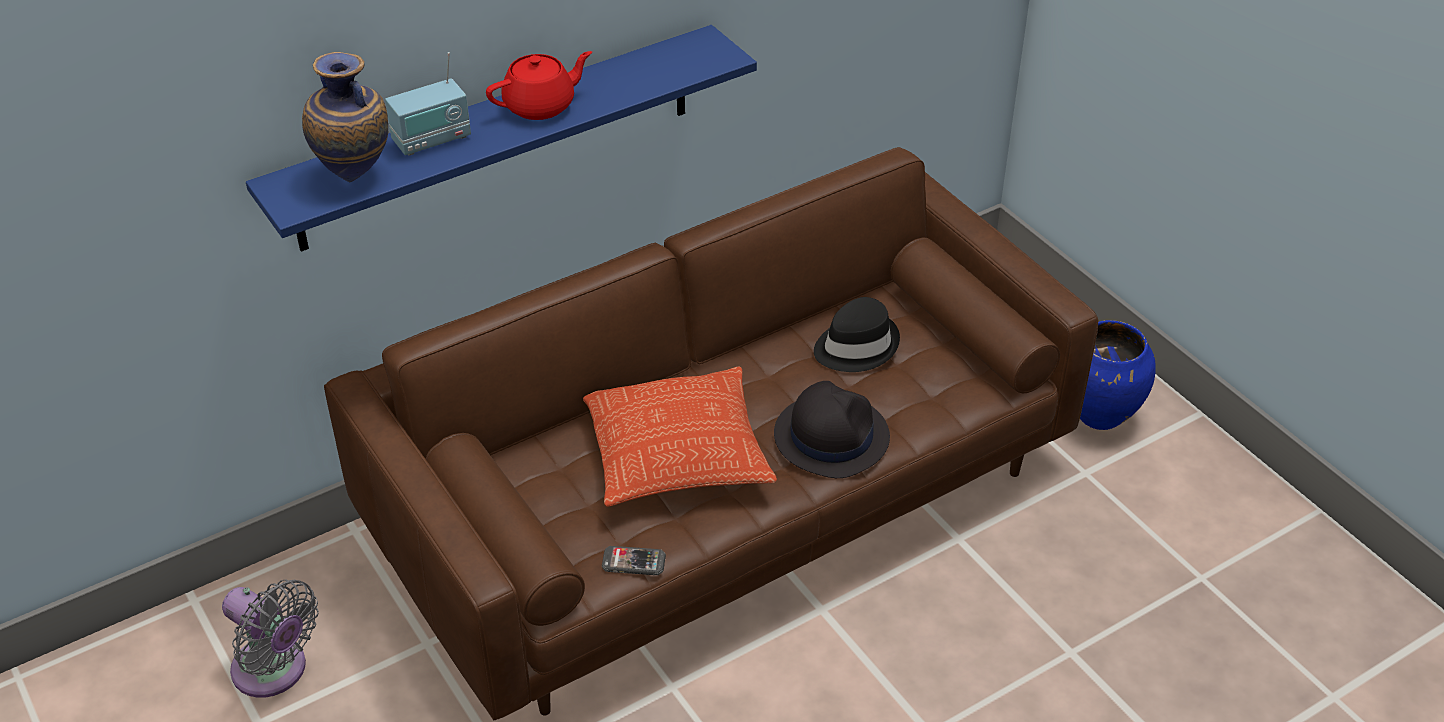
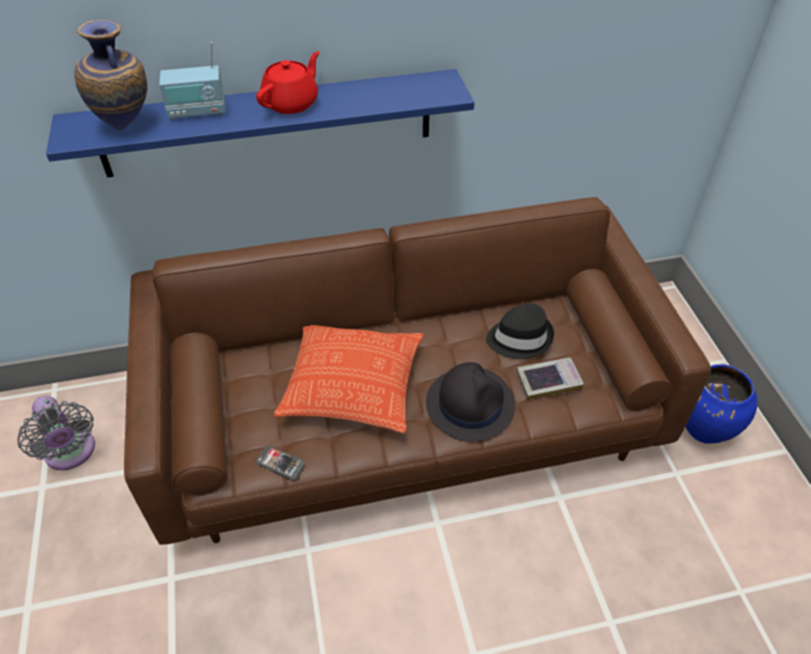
camera: 20 degrees right, 5 degrees up
red teapot [486,51,592,120] -> red teapot turned 45 degrees counterclockwise [256,51,319,114]
none -> book [516,358,584,400]

